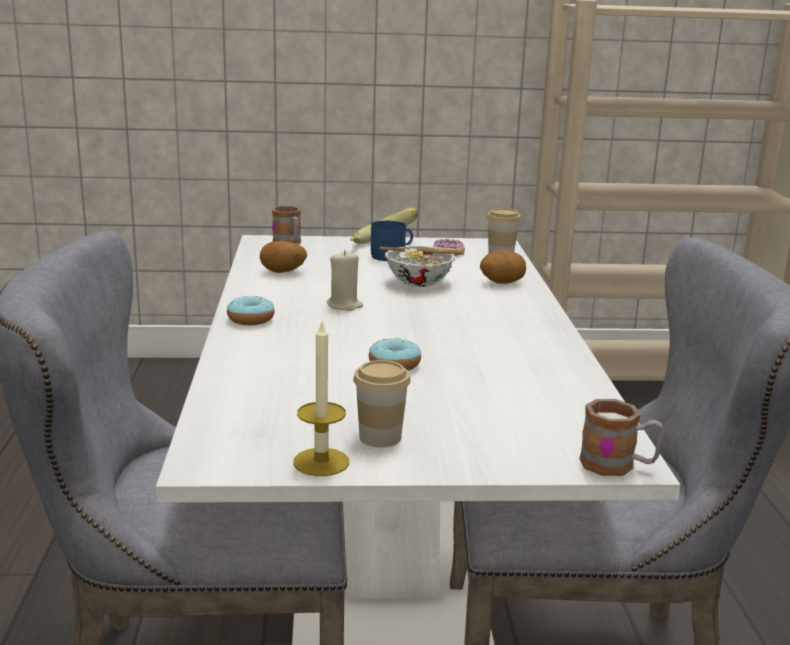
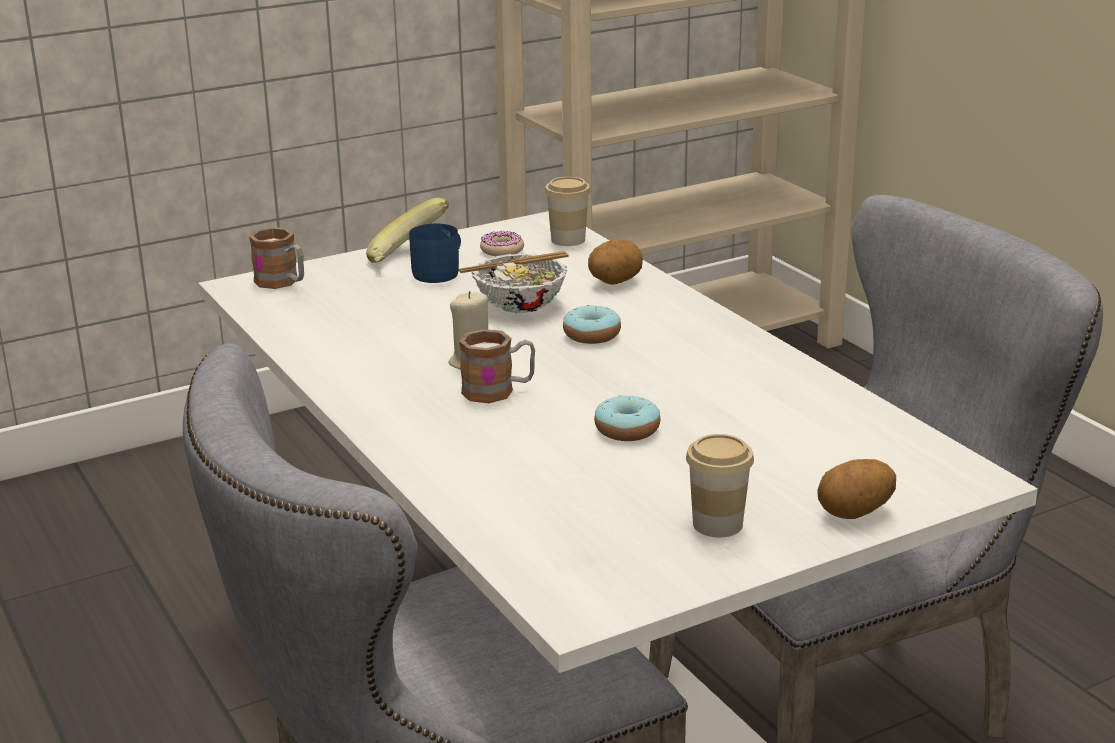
camera: 25 degrees left, 5 degrees up
donut [227,296,275,325] -> donut moved to [563,305,621,344]
potato [260,241,307,273] -> potato moved to [817,459,896,519]
candle [293,322,349,476] -> none
mug [579,399,664,476] -> mug moved to [459,329,535,403]

